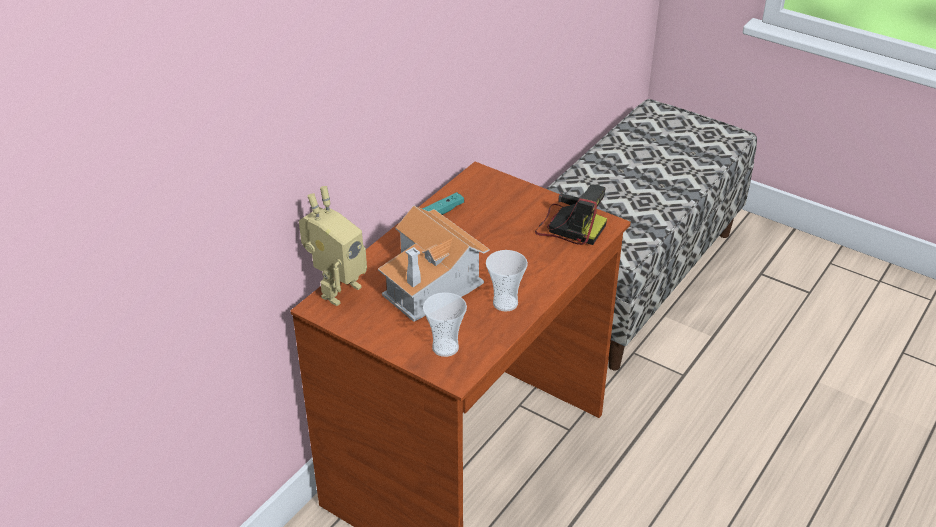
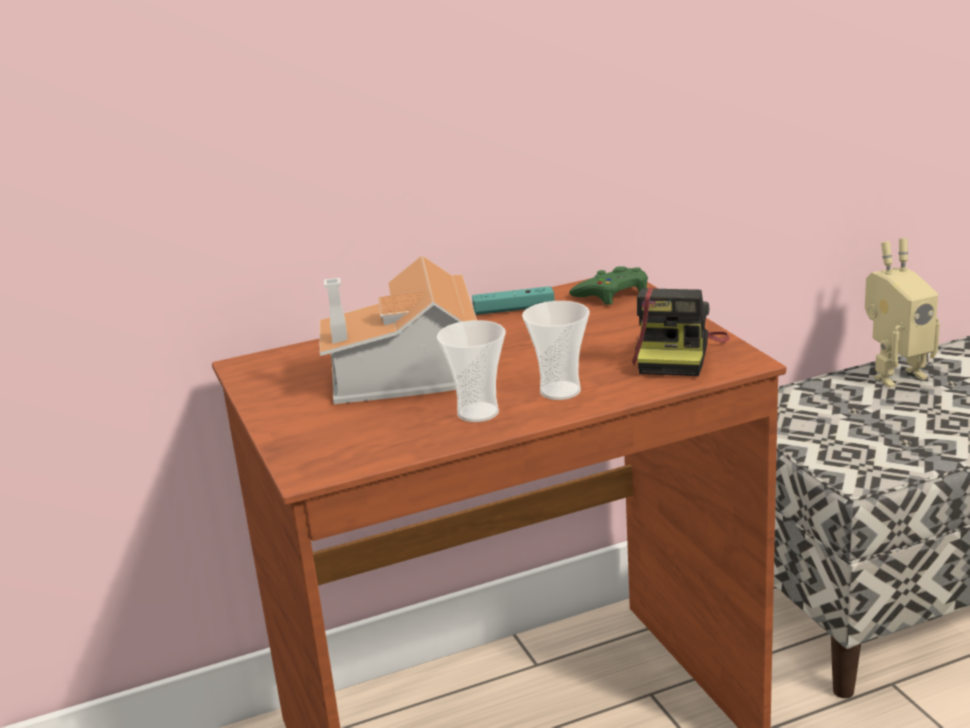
camera: 35 degrees right, 15 degrees down
toy robot [299,186,367,306] -> toy robot moved to [865,238,940,388]
cup [423,292,467,357] -> cup moved to [522,301,590,400]
camera [535,185,607,245] -> camera turned 45 degrees clockwise [632,287,730,376]
none -> green game controller [569,266,648,305]

